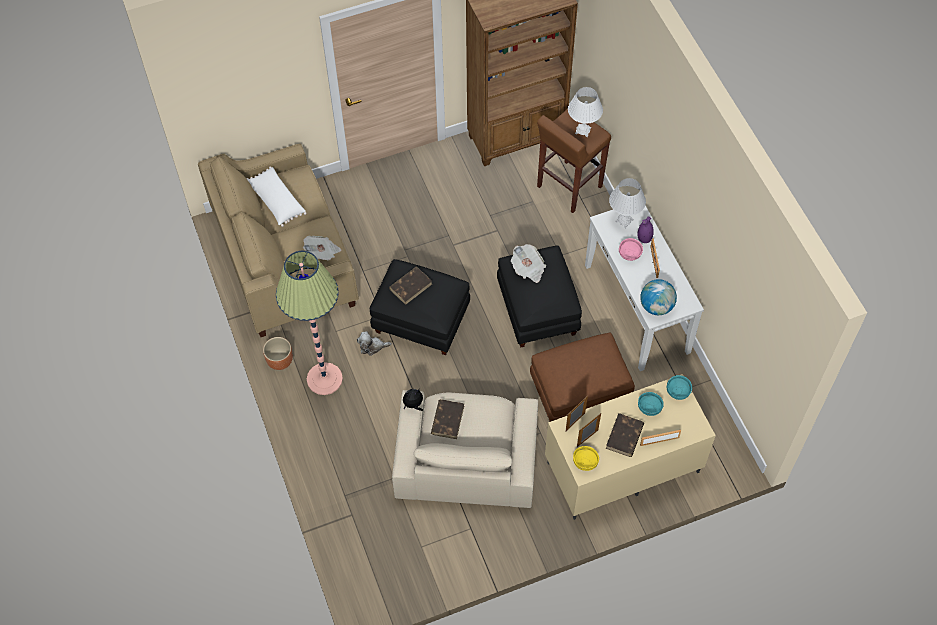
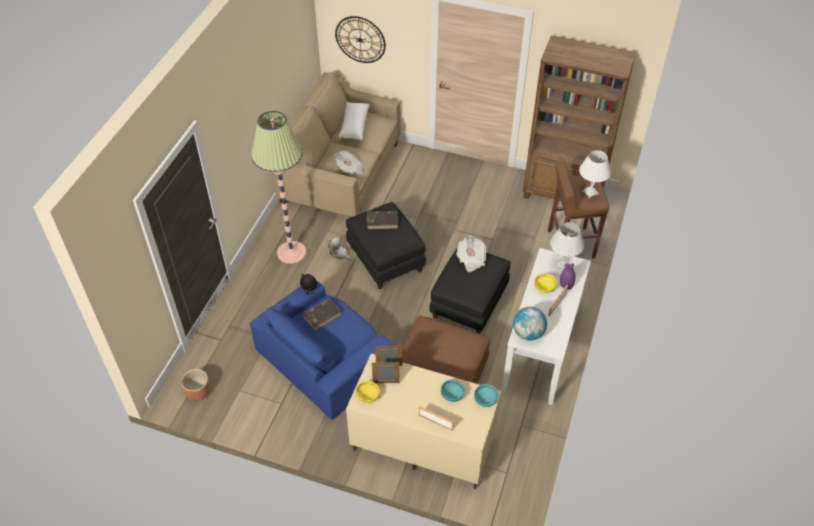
camera: 40 degrees right, 10 degrees down
brown planter [263,337,293,370] -> brown planter moved to [181,369,210,400]
beige armchair [392,390,538,508] -> blue armchair [250,280,393,420]
brown book [606,413,644,457] -> none
pink bowl [619,238,643,261] -> yellow bowl [534,273,557,293]
none -> wall clock [335,16,386,63]

